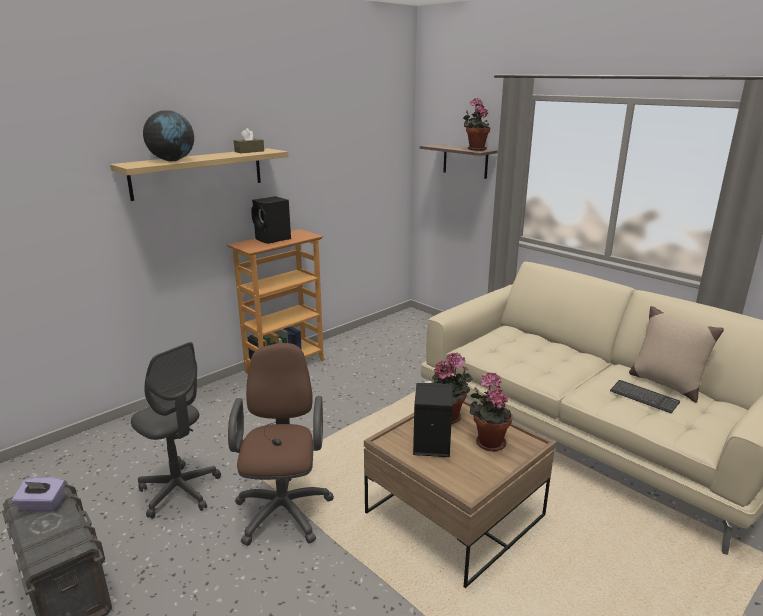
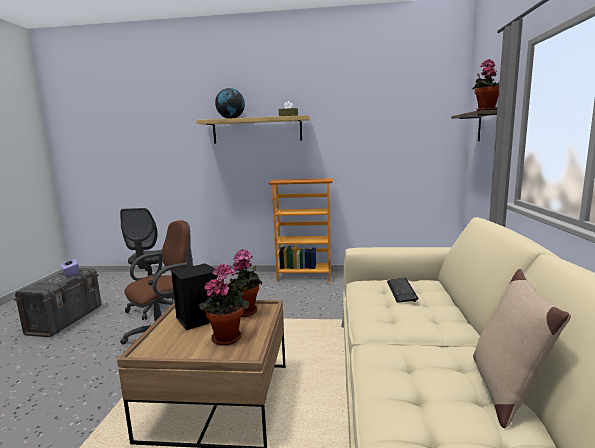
camera: 50 degrees right, 10 degrees down
black speaker [251,196,291,244] -> none
keyboard [610,380,680,414] -> keyboard moved to [387,278,418,303]

